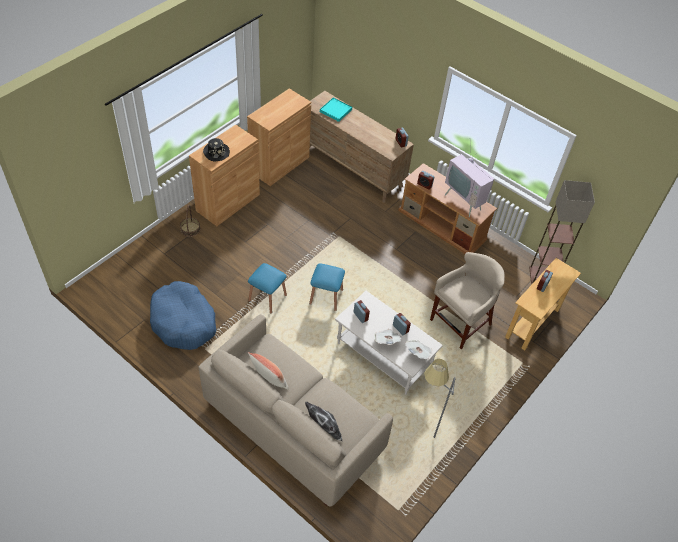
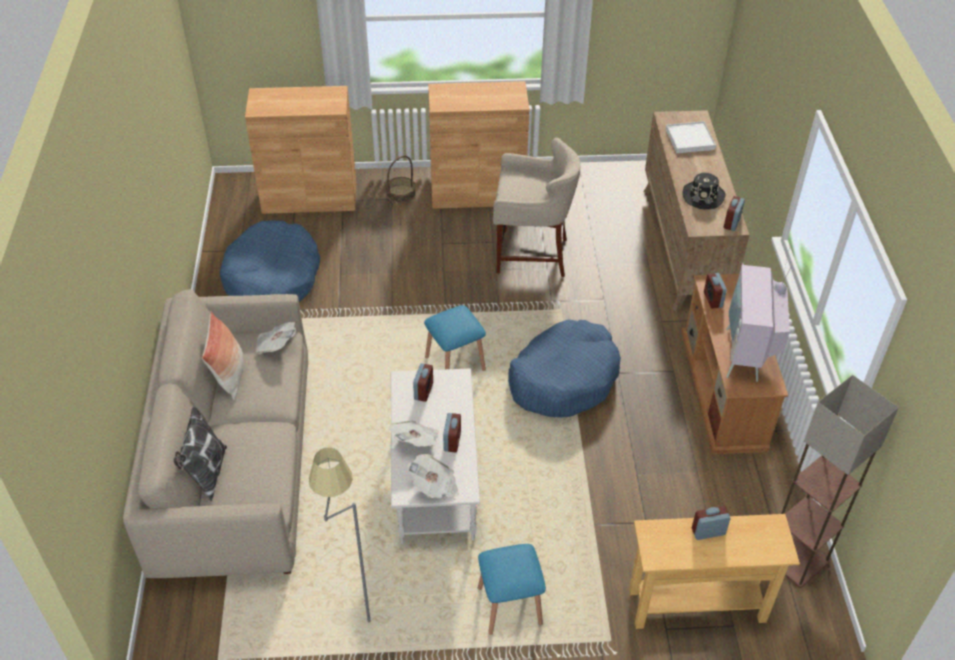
camera: 50 degrees right, 5 degrees down
black hat [203,138,230,162] -> black hat moved to [682,173,725,209]
brown cabinet [247,88,311,186] -> brown cabinet moved to [245,86,356,214]
blue stool [248,263,287,314] -> blue stool moved to [478,544,546,635]
turquoise tray [320,97,352,122] -> white tray [666,121,716,153]
beige stool [430,252,505,349] -> beige stool moved to [493,138,581,277]
none -> newspaper [255,322,296,353]
none -> blue dog bed [508,319,621,418]

